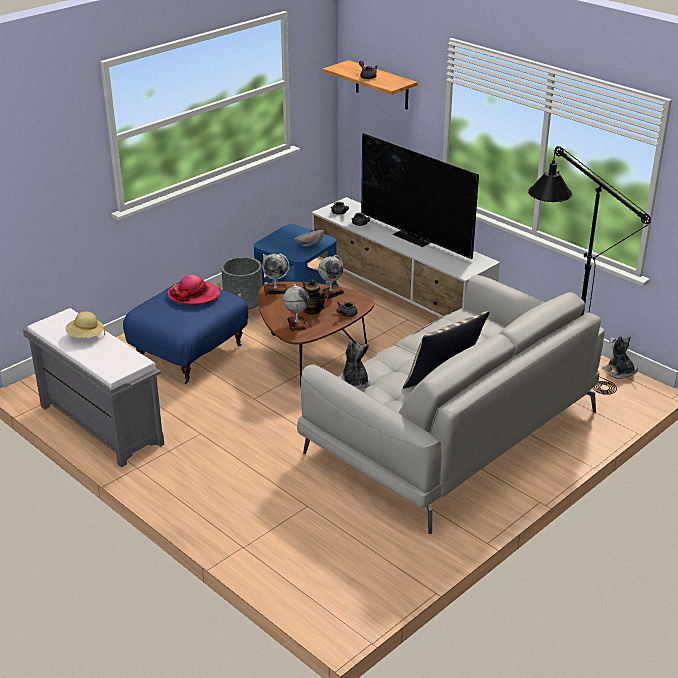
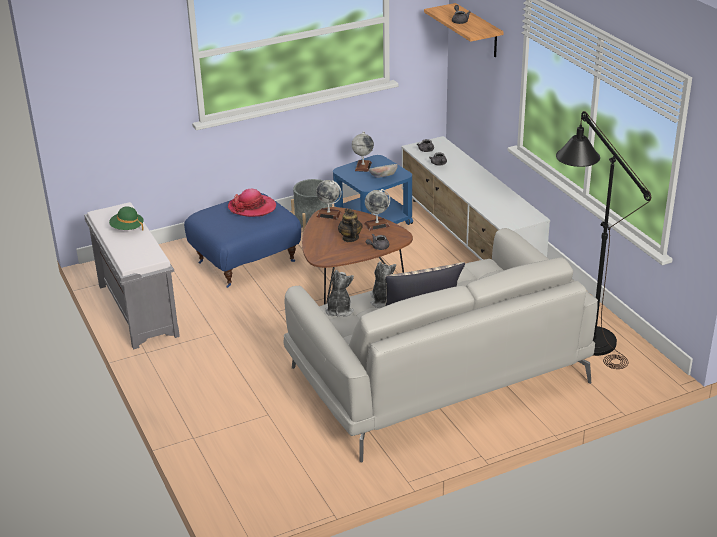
camera: 20 degrees right, 0 degrees up
beige hat [66,311,105,338] -> green hat [109,206,144,231]
globe [283,284,309,331] -> globe moved to [352,131,374,172]
television [361,133,479,259] -> none
plush toy [602,336,638,379] -> plush toy moved to [370,261,396,308]

